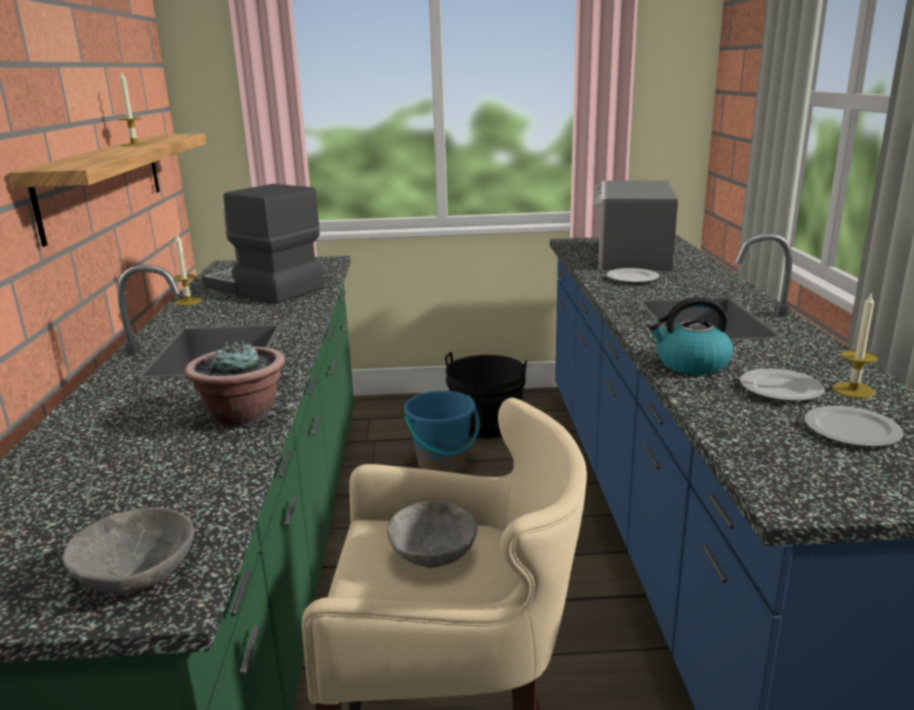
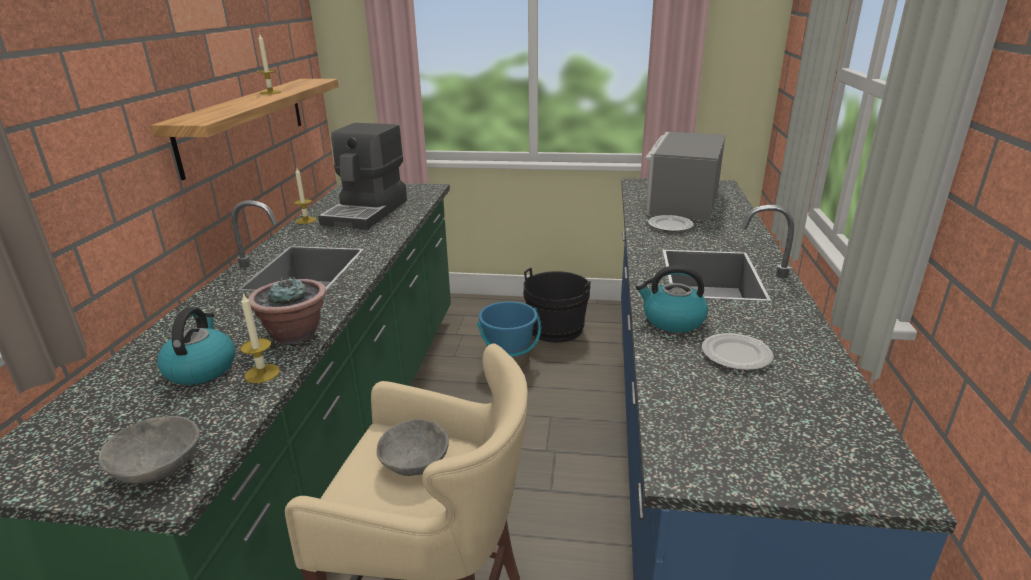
camera: 10 degrees right, 5 degrees up
coffee machine [202,184,325,304] -> coffee machine turned 120 degrees counterclockwise [318,123,407,230]
plate [804,406,904,447] -> none
candle [832,292,878,398] -> candle moved to [240,293,280,383]
none -> kettle [157,307,235,385]

